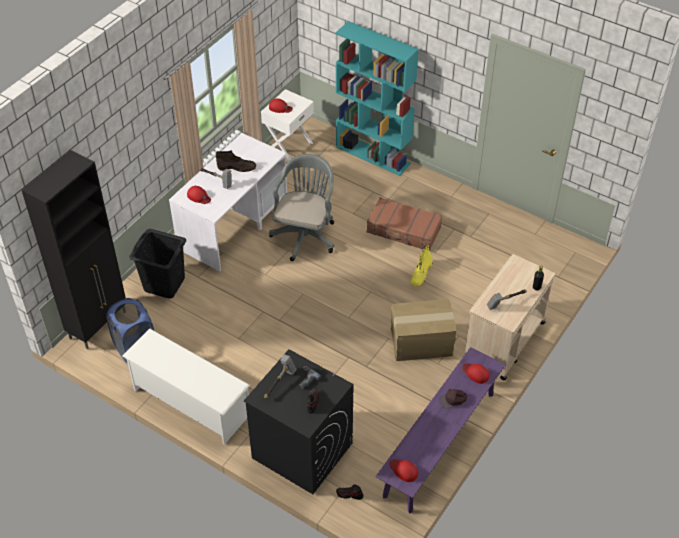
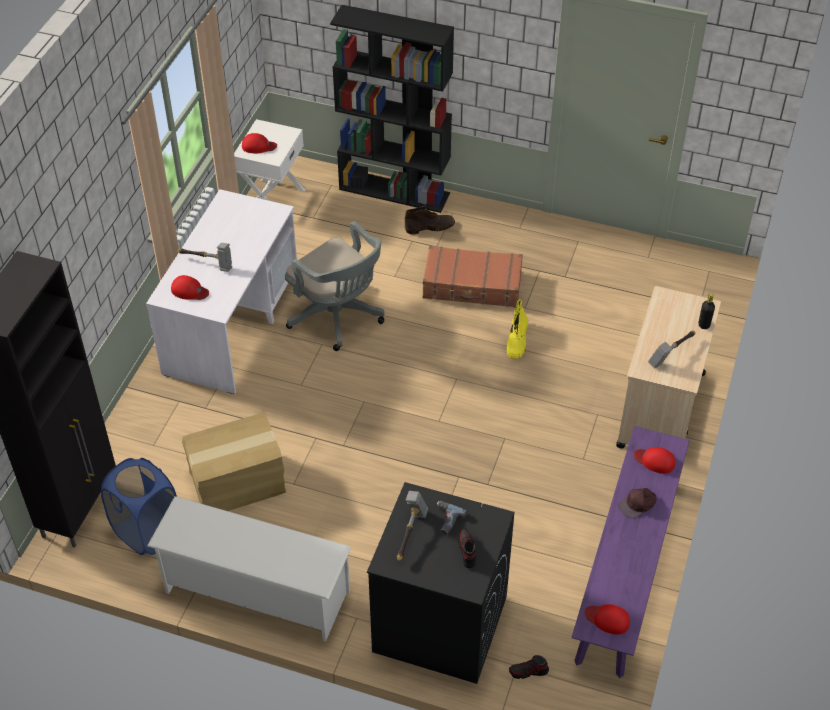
camera: 15 degrees left, 0 degrees up
black laundry basket [129,229,186,299] -> none
brown boot [216,150,256,172] -> brown boot moved to [405,205,455,234]
grey office chair [269,154,334,261] -> grey office chair turned 135 degrees clockwise [285,221,385,351]
turquoise bookcase [336,21,419,176] -> black bookcase [330,5,454,213]
cardboard box [391,299,456,361] -> cardboard box moved to [182,413,286,511]

